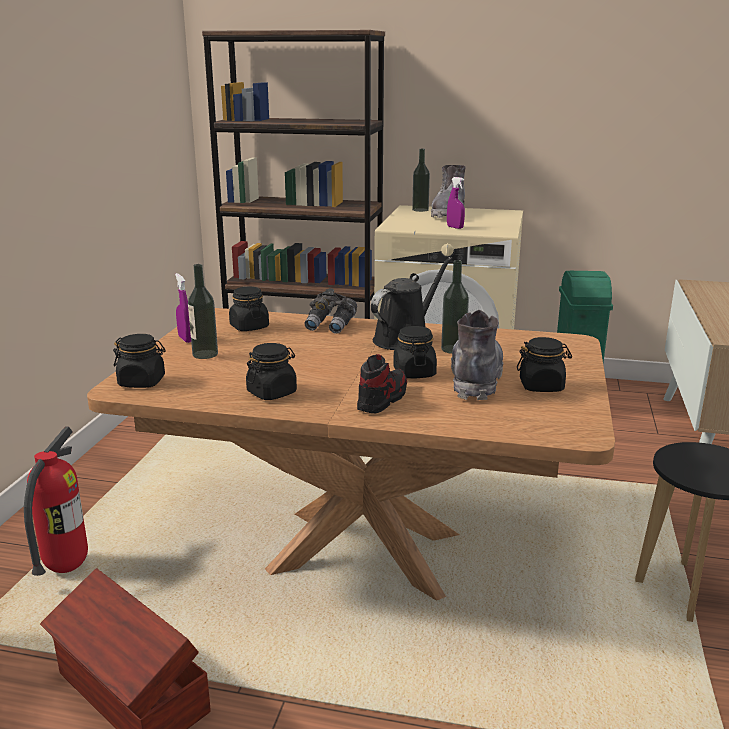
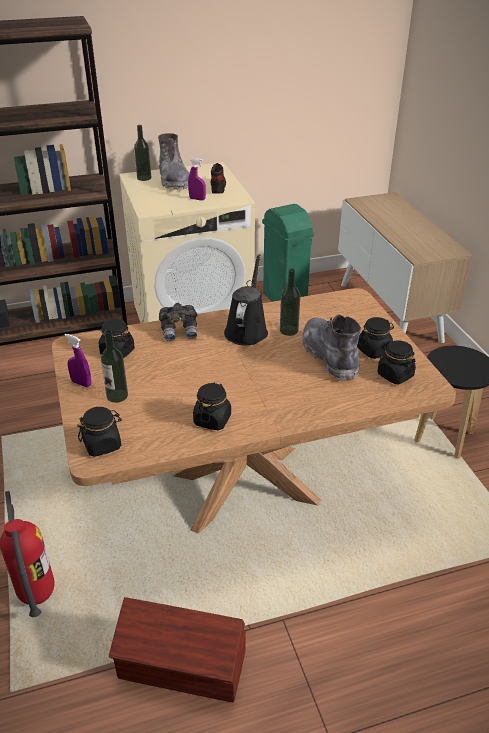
camera: 30 degrees left, 15 degrees up
shoe [357,354,407,413] -> shoe moved to [211,163,226,194]
black jar [393,326,437,379] -> black jar moved to [377,340,416,384]

